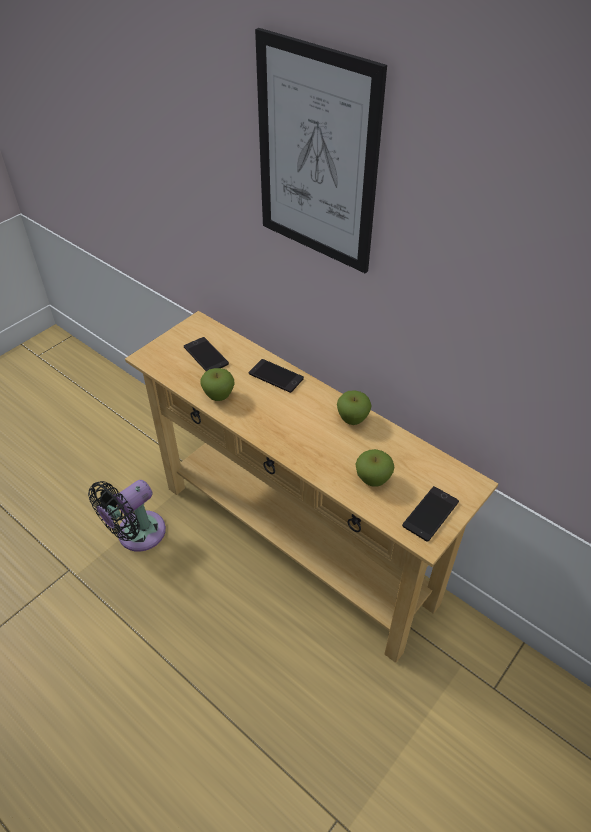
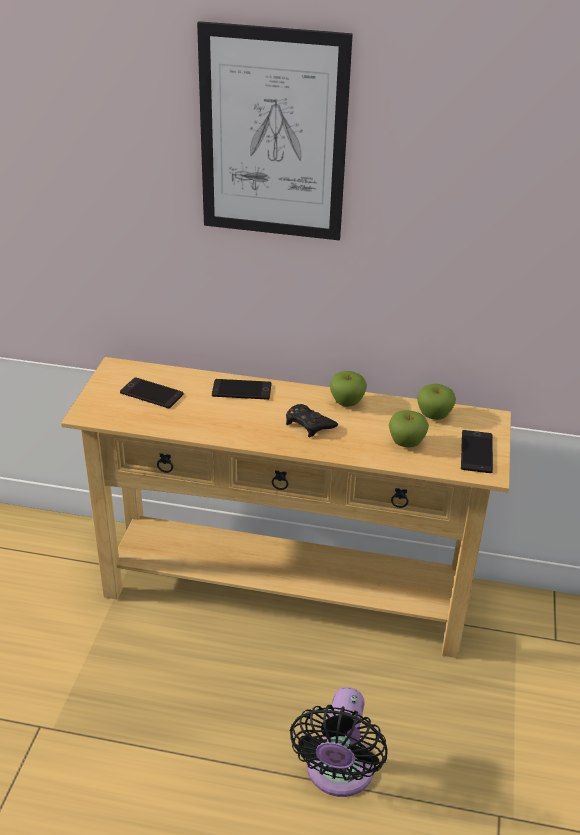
camera: 30 degrees left, 10 degrees down
black fan [88,480,166,552] -> black fan moved to [290,687,387,797]
apple [200,368,234,401] -> apple moved to [417,384,456,420]
none -> black game controller [286,404,338,437]

